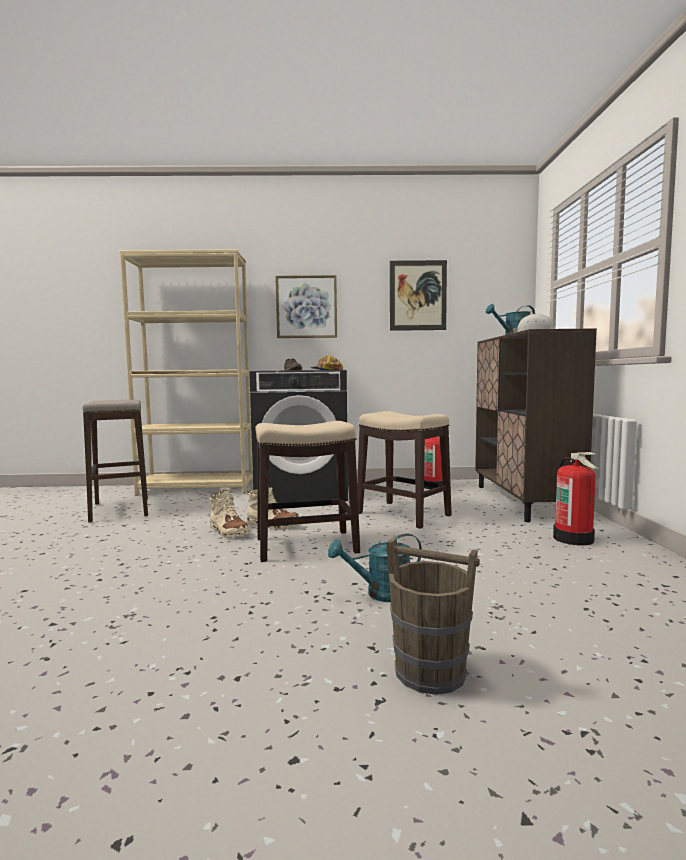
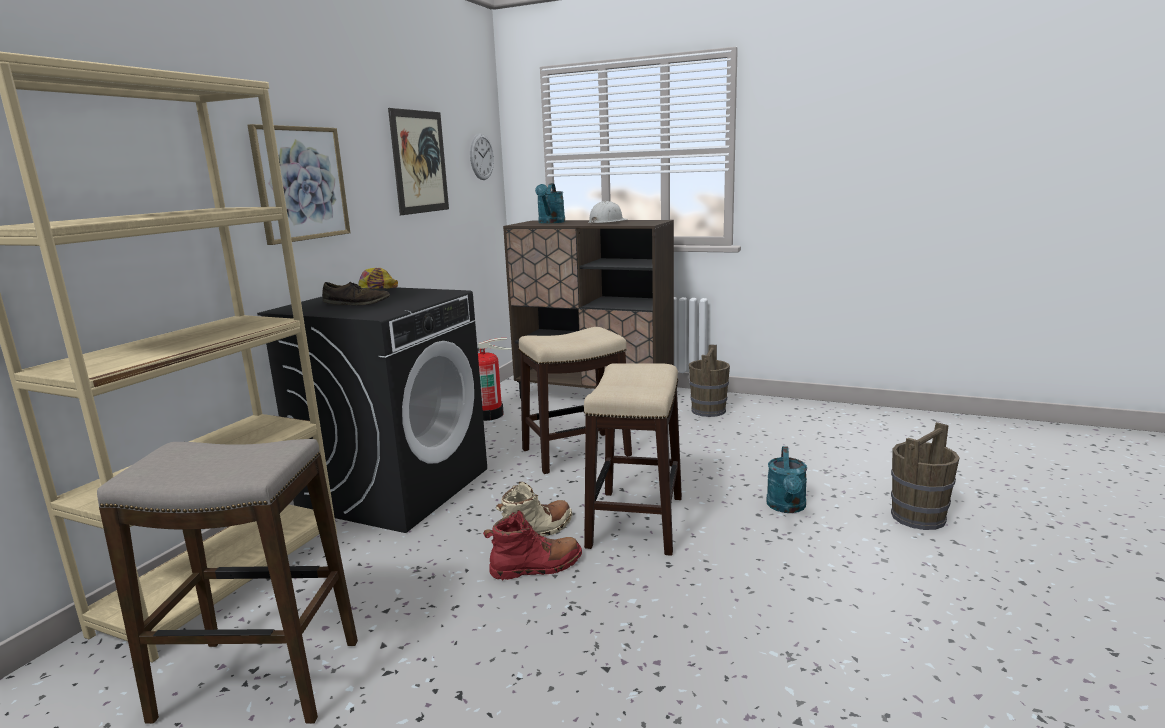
camera: 65 degrees left, 10 degrees up
beige boot [210,489,251,539] -> red boot [483,510,582,581]
fire extinguisher [553,452,599,545] -> brown bucket [689,344,730,417]
none -> wall clock [470,134,494,180]

